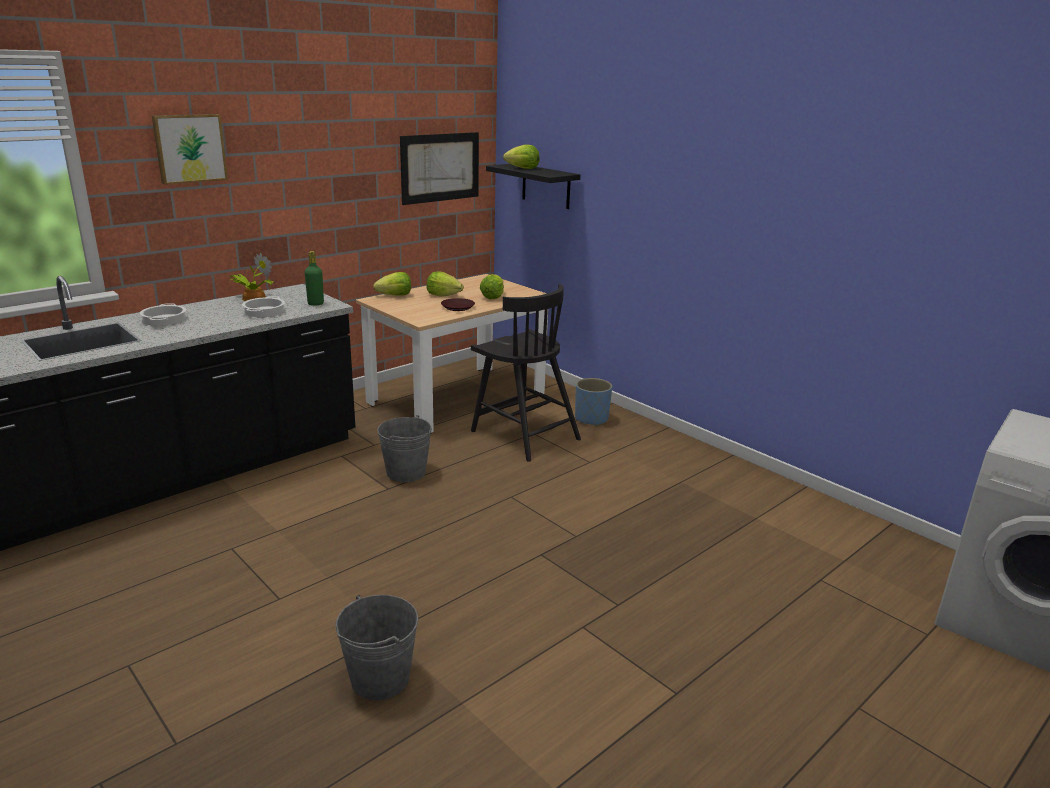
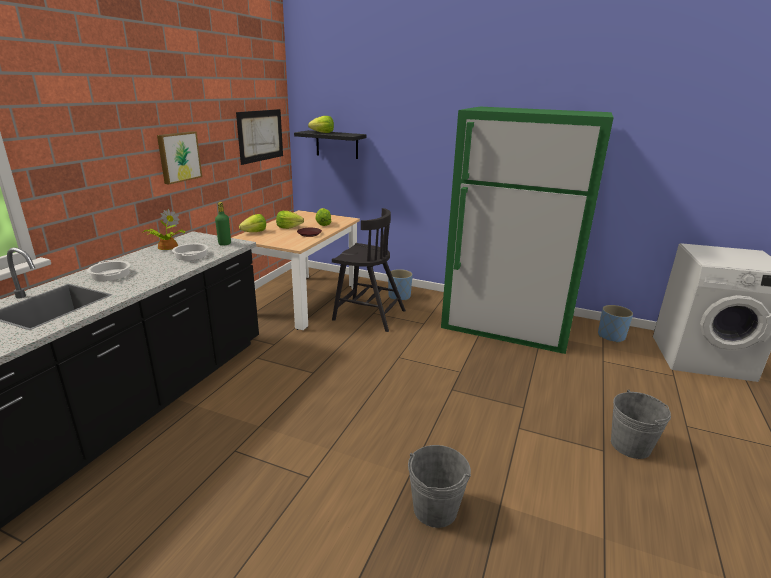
camera: 25 degrees left, 0 degrees up
picture [152,114,228,185] -> picture moved to [157,131,202,184]
grey bucket [377,415,432,482] -> grey bucket moved to [611,390,671,459]
none -> green fridge [441,107,614,354]
none -> blue planter [598,305,633,343]

